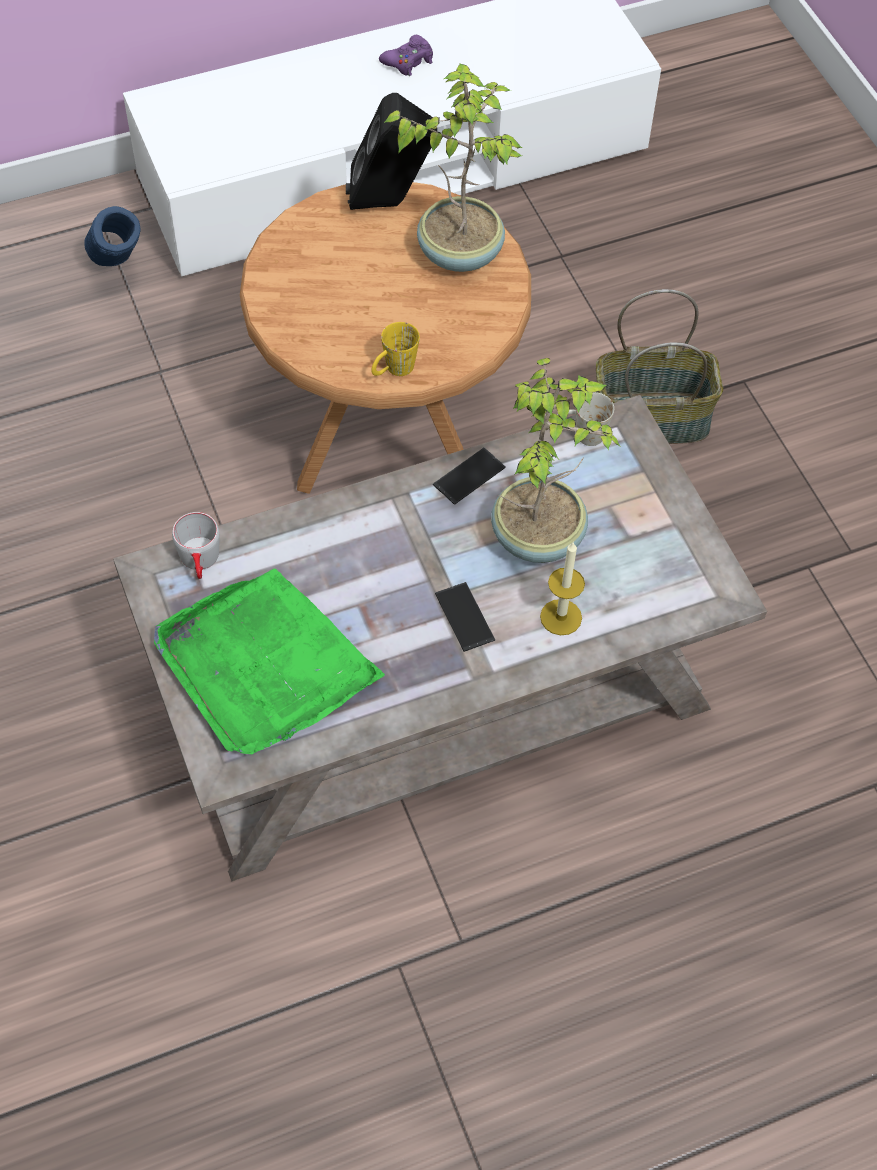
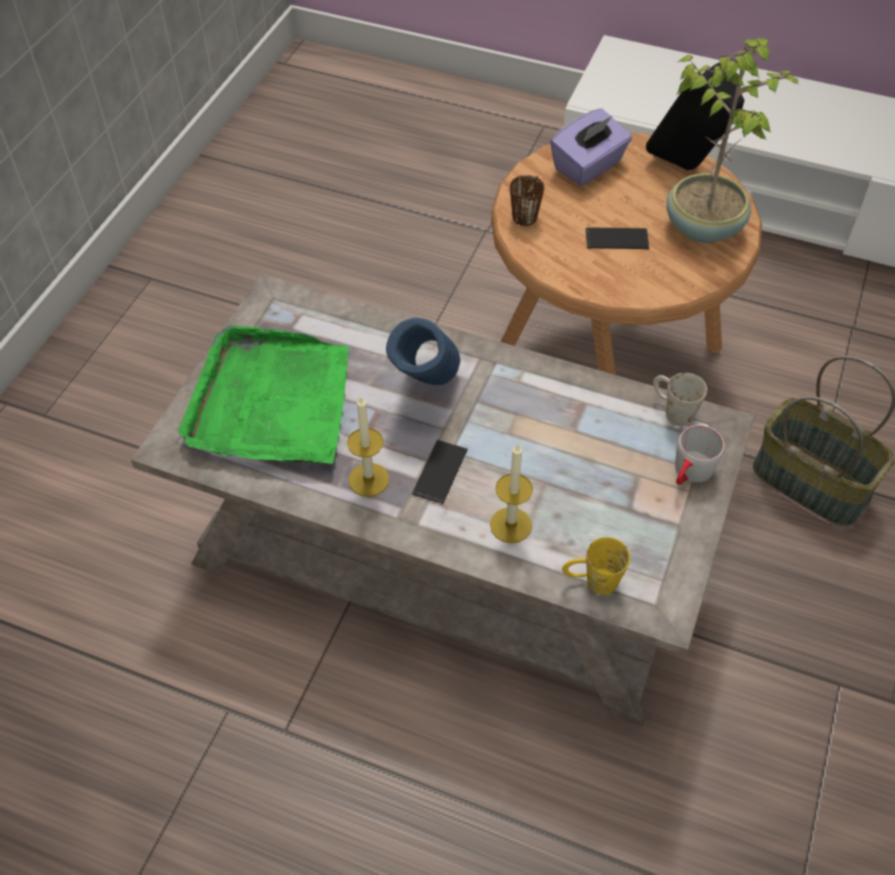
camera: 45 degrees right, 5 degrees down
blue vase [84,206,141,266] -> blue vase moved to [386,318,460,385]
grey mug [172,512,220,579] -> grey mug moved to [675,425,724,485]
yellow mug [371,322,420,376] -> yellow mug moved to [562,537,630,595]
purple game controller [379,35,433,76] -> none
phone [433,448,506,505] -> phone moved to [586,227,649,249]
potted plant [491,358,620,563] -> none
none -> candle [347,396,389,497]
none -> brown mug [510,175,544,226]
none -> purple tissue box [550,109,632,185]

